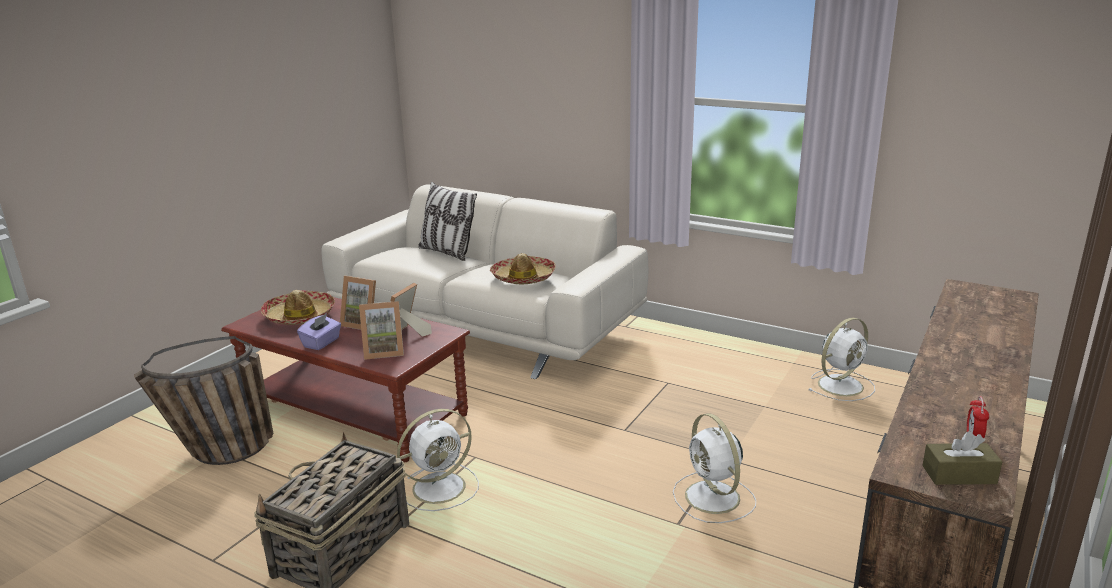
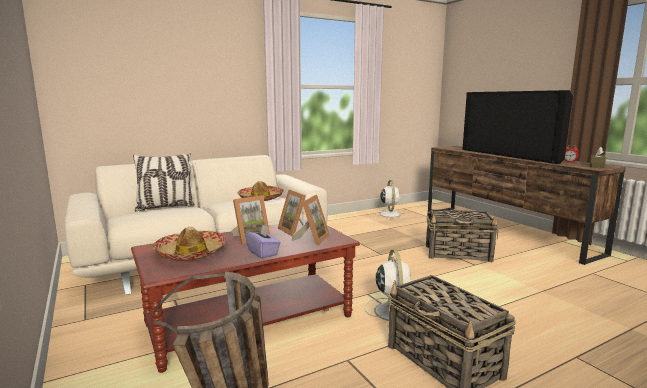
camera: 60 degrees left, 10 degrees down
white fan [673,413,756,523] -> basket [426,209,498,262]
none -> television [462,90,573,164]

